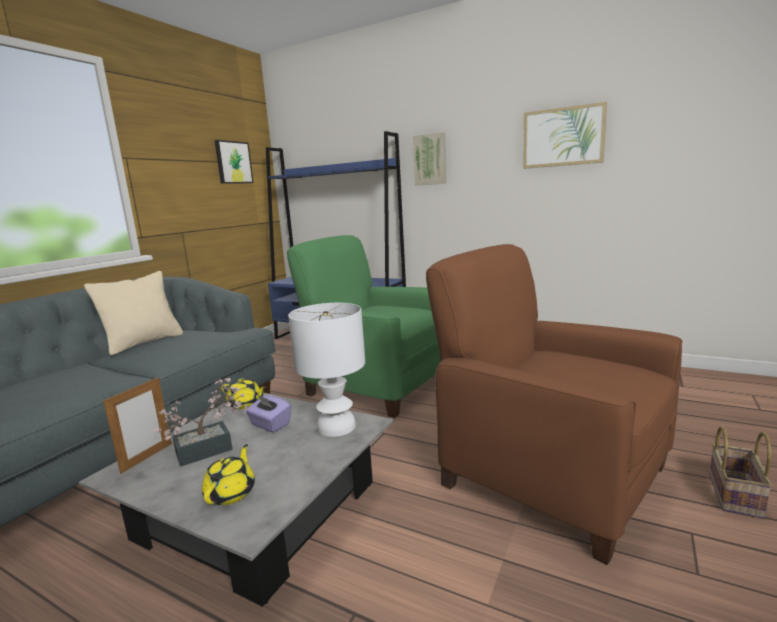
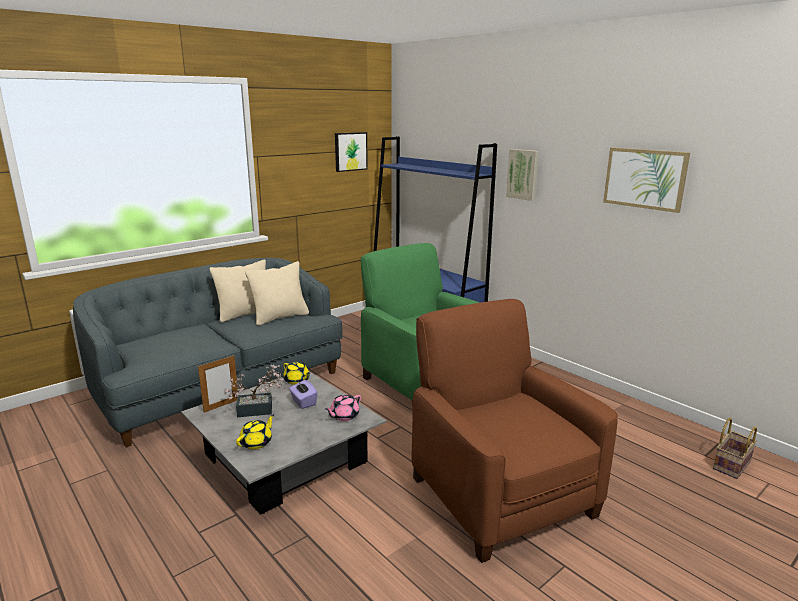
camera: 20 degrees right, 5 degrees up
white table lamp [288,303,365,437] -> pink teapot [325,395,361,421]
basket [709,426,773,519] -> basket moved to [713,418,757,479]
none -> beige pillow [245,261,309,326]

